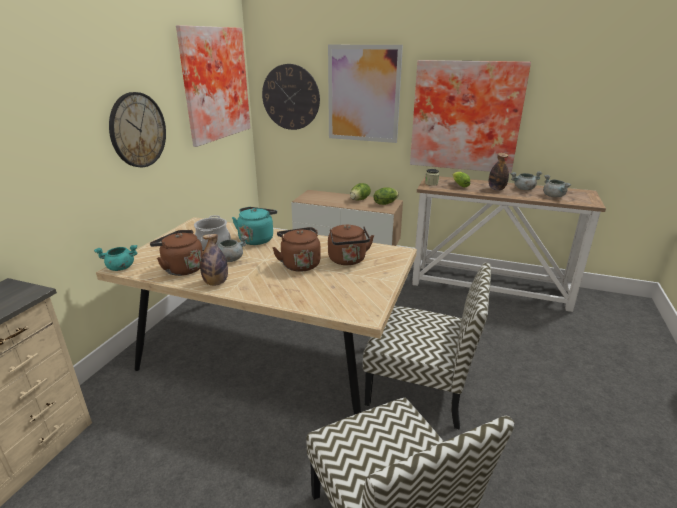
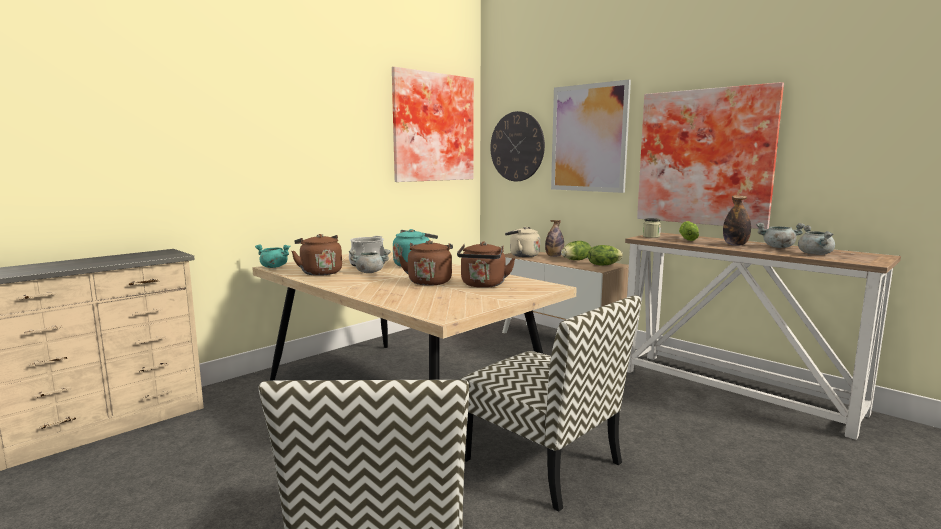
camera: 25 degrees right, 15 degrees down
wall clock [109,92,166,167] -> none
bottle [200,234,228,286] -> bottle moved to [545,220,564,257]
none -> beige kettle [505,227,540,257]

